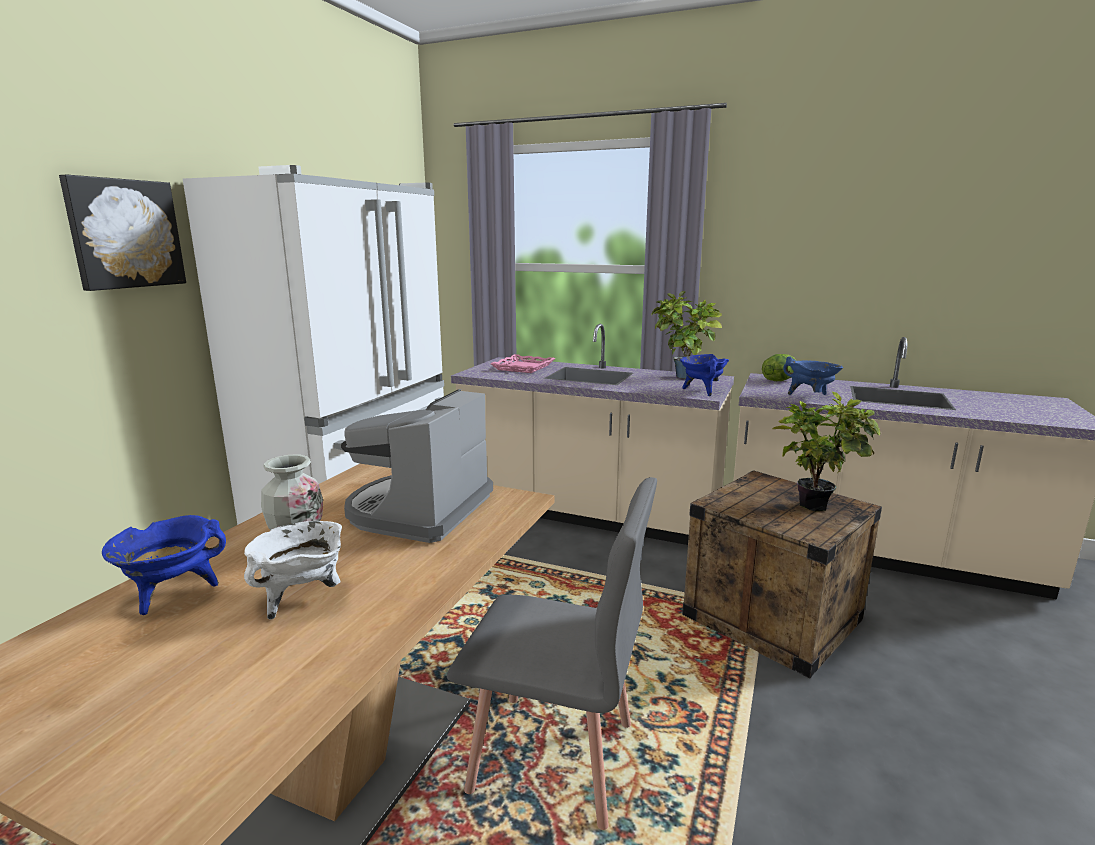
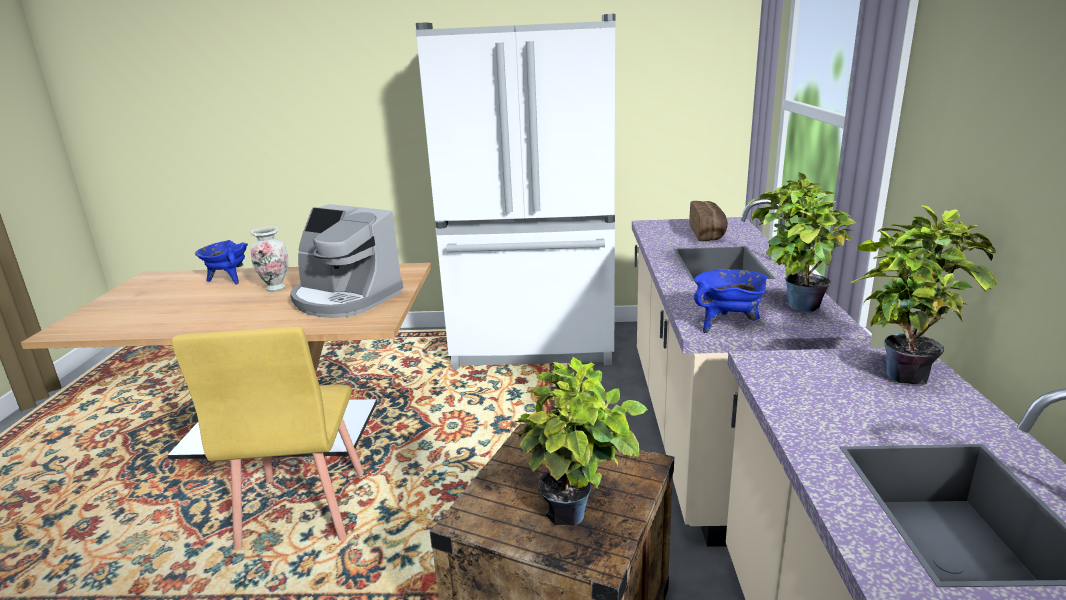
camera: 70 degrees right, 5 degrees up
picture [59,175,186,291] -> none
white cooking pot [244,521,342,620] -> none
coffee machine [341,389,493,543] -> coffee machine turned 150 degrees counterclockwise [290,204,403,318]
grey chair [447,477,657,830] -> yellow chair [172,327,364,550]
pink tray [491,354,555,373] -> bread [689,201,728,241]
lettuce [762,354,797,381] -> potted plant [850,206,998,385]
blue cooking pot [783,356,843,395] -> none

